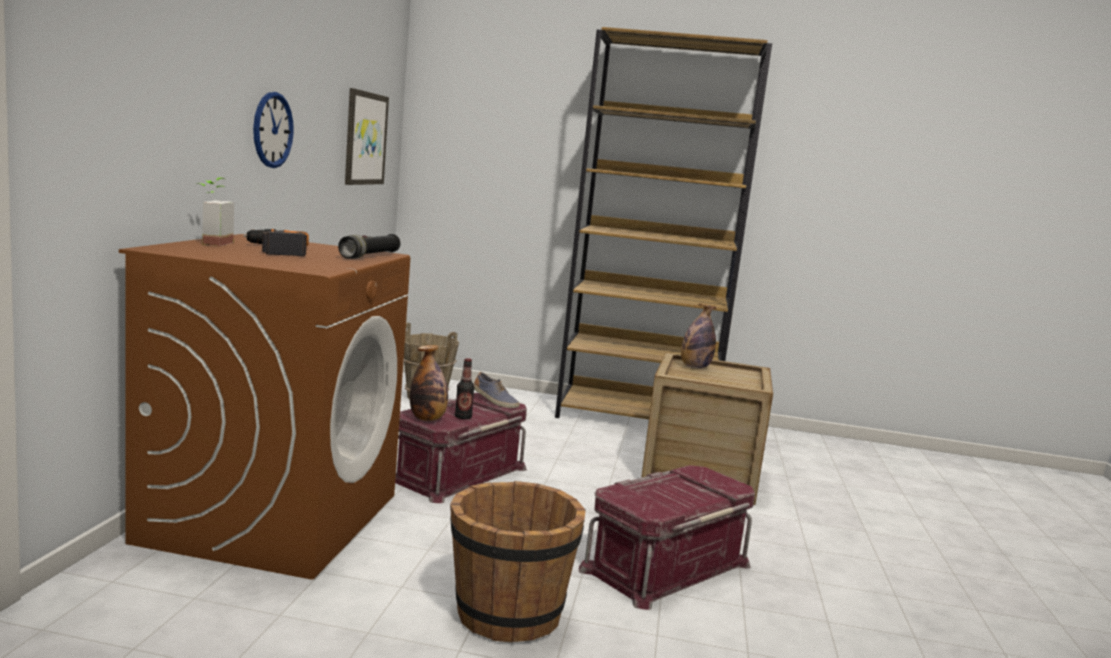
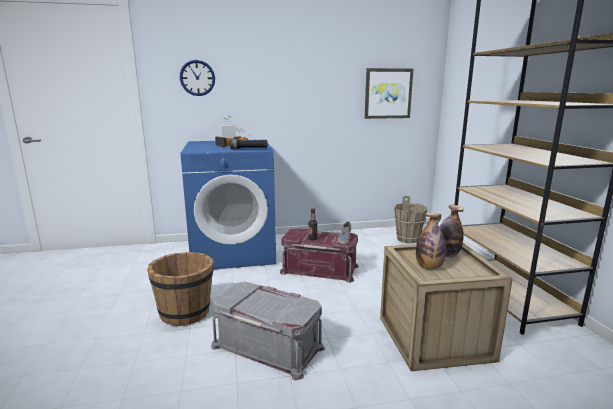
camera: 70 degrees right, 5 degrees up
brown washing machine [119,234,410,579] -> blue washing machine [180,141,276,270]
wall clock [253,92,294,168] -> wall clock moved to [180,60,215,96]
bottle [410,345,448,421] -> bottle moved to [416,213,446,269]
red storage box [579,465,755,610] -> grey storage box [211,282,325,380]

